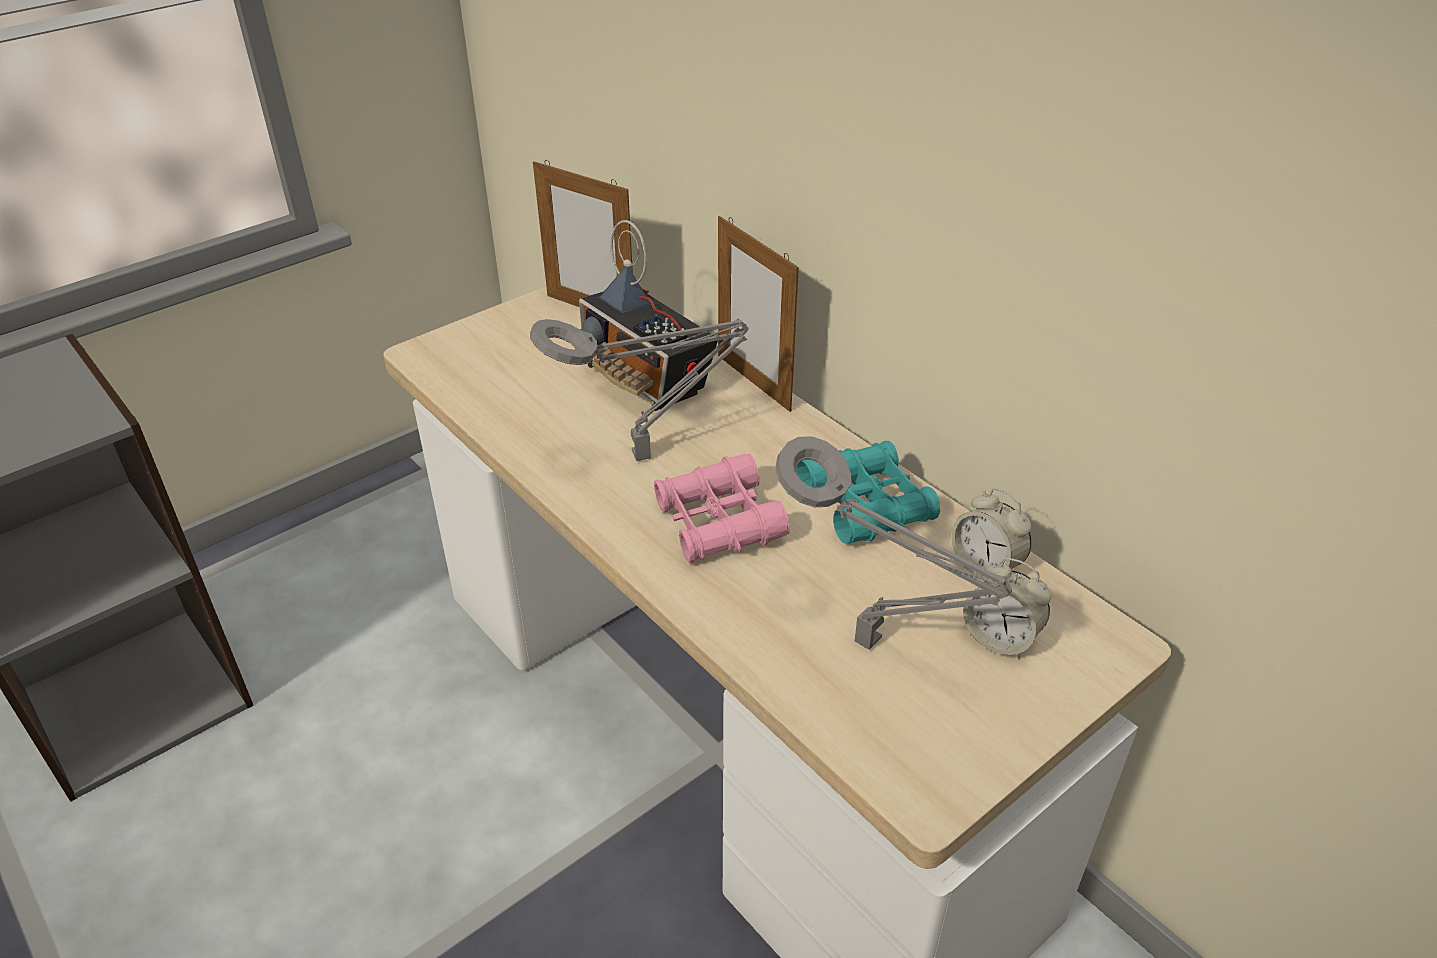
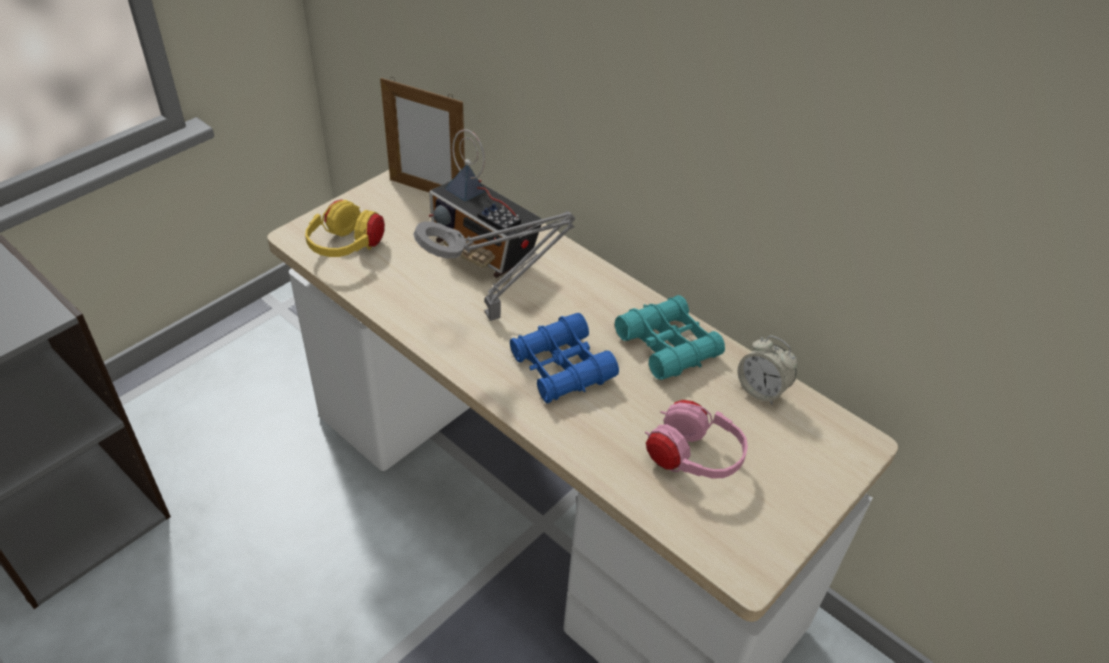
camera: 10 degrees left, 5 degrees up
pink binoculars [654,454,790,563] -> blue binoculars [510,313,619,403]
picture frame [718,216,799,412] -> none
grey table lamp [775,437,1012,650] -> pink headphones [645,400,748,478]
alarm clock [963,558,1051,659] -> none
none -> yellow headphones [305,200,385,257]

